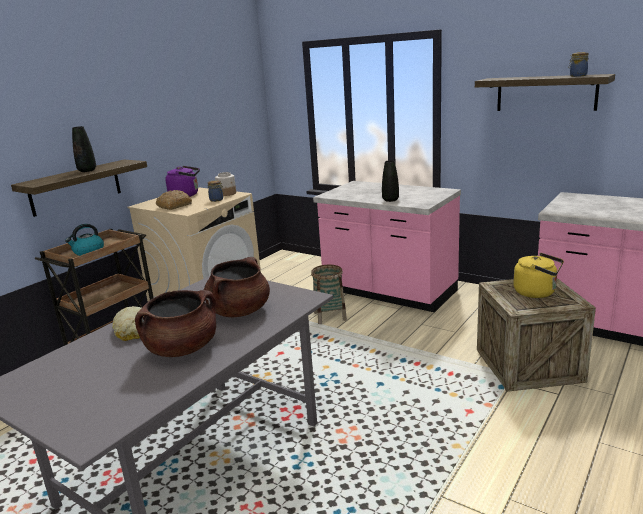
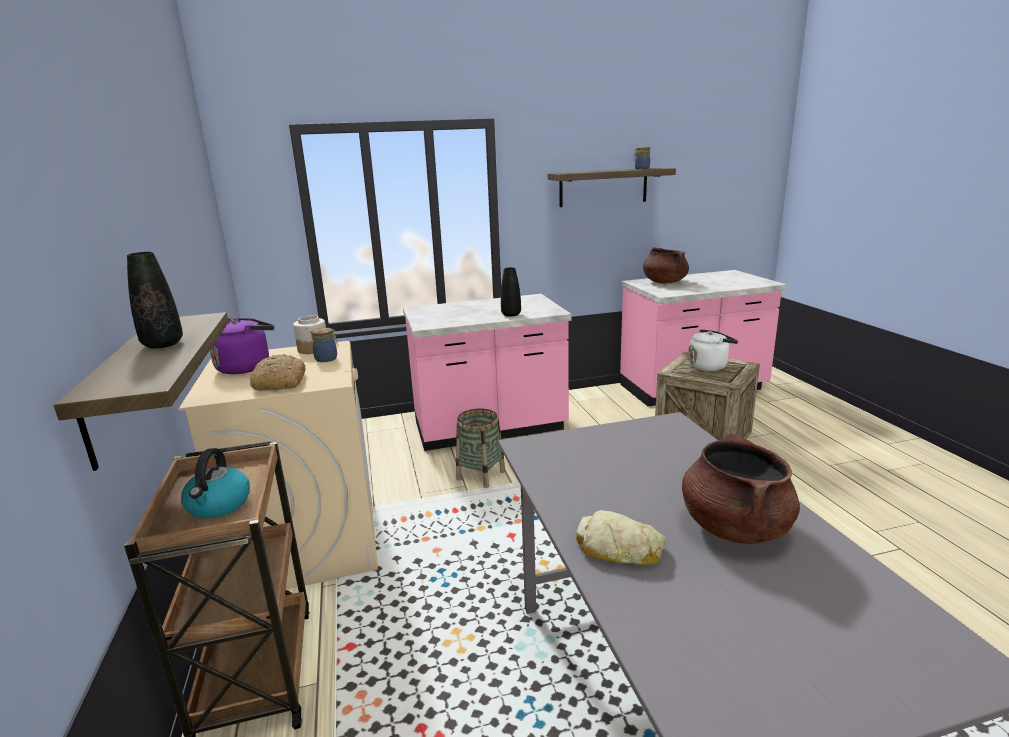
camera: 50 degrees left, 0 degrees up
brown cooking pot [204,257,270,317] -> brown cooking pot moved to [643,247,689,283]
yellow kettle [513,253,564,298] -> white kettle [688,329,738,371]

